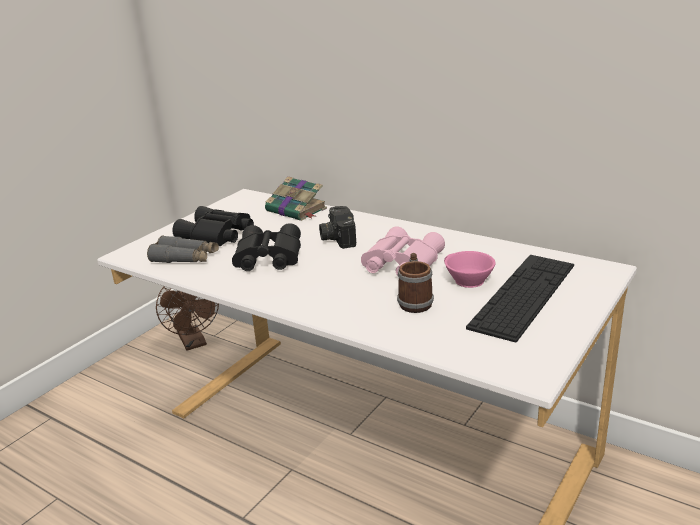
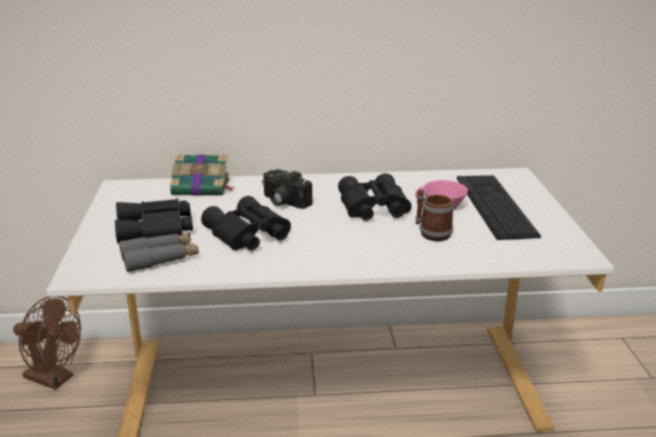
camera: 40 degrees left, 0 degrees up
pink binoculars [361,226,445,276] -> black binoculars [338,173,411,221]

